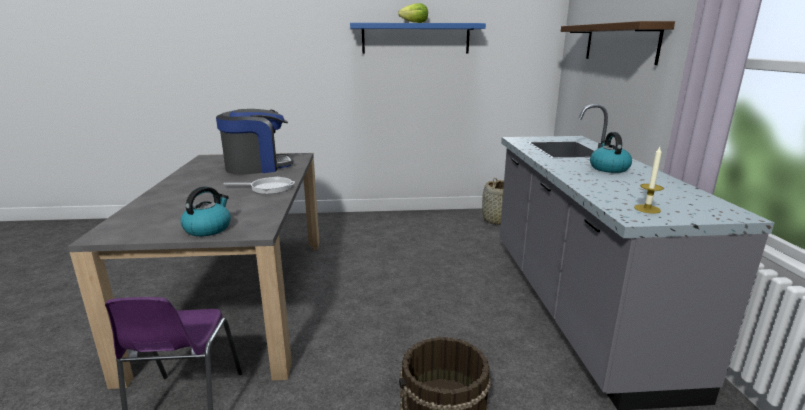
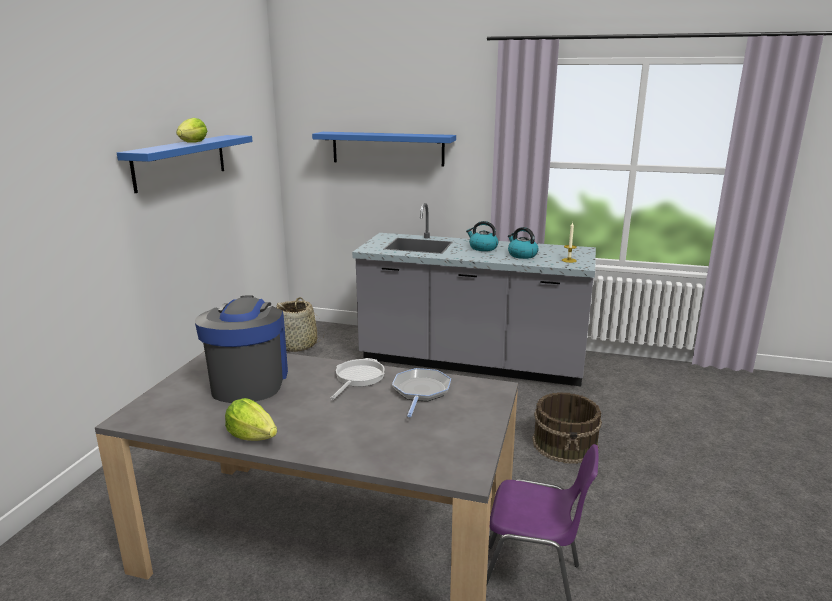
camera: 70 degrees left, 0 degrees up
kettle [181,186,231,236] -> kettle moved to [508,227,538,259]
brown shelf [561,21,675,65] -> blue shelf [312,132,456,167]
none -> lettuce [225,398,277,441]
none -> frying pan [392,368,451,417]

